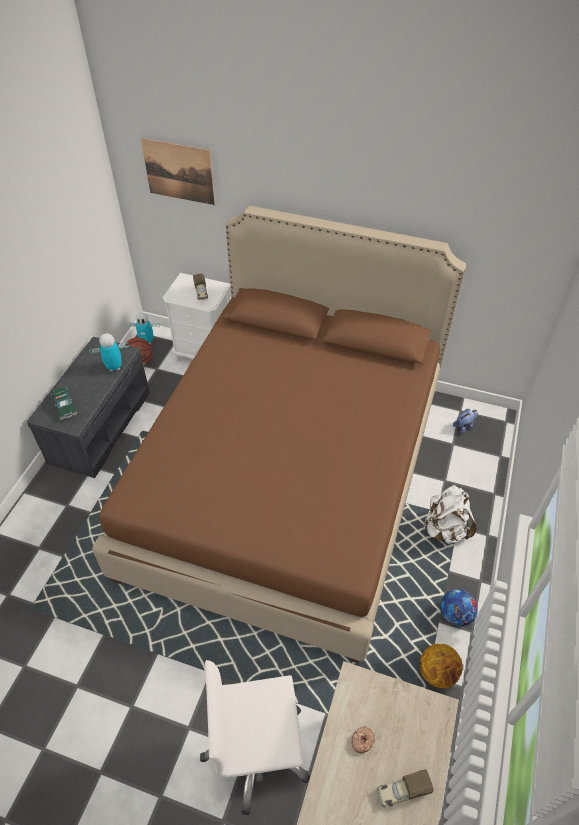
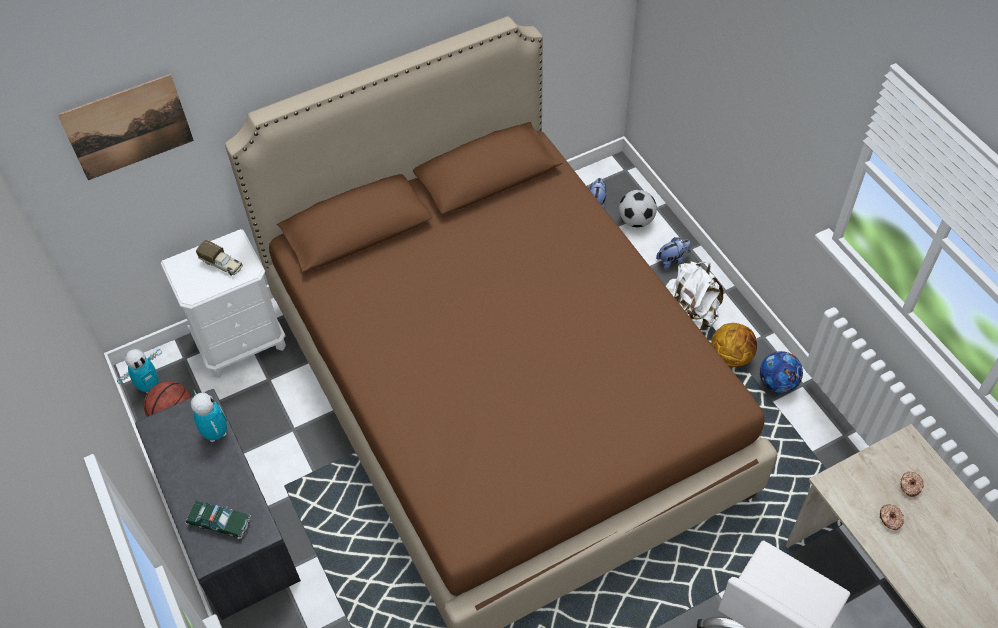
camera: 45 degrees left, 5 degrees up
toy robot [89,333,129,372] -> toy robot turned 120 degrees clockwise [191,389,227,442]
toy truck [377,769,434,808] -> none
basketball [419,644,463,688] -> basketball moved to [711,323,757,367]
none -> football [619,190,657,228]
none -> plush toy [656,237,691,270]
none -> donut [900,471,924,497]

